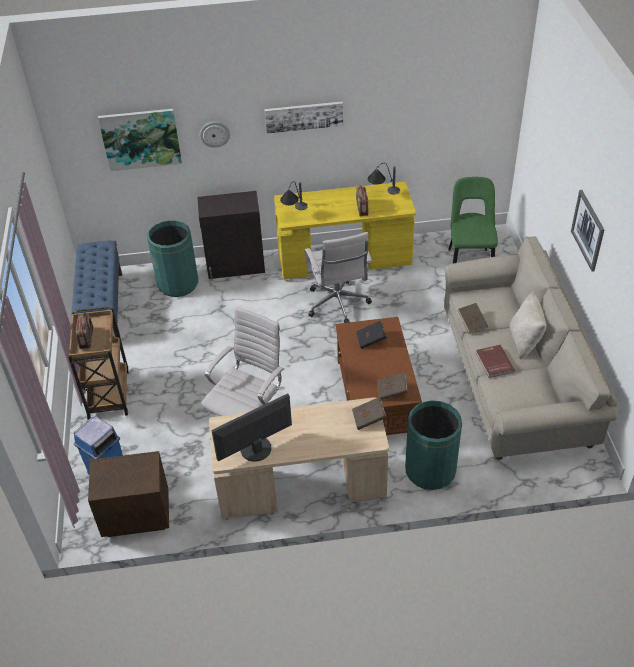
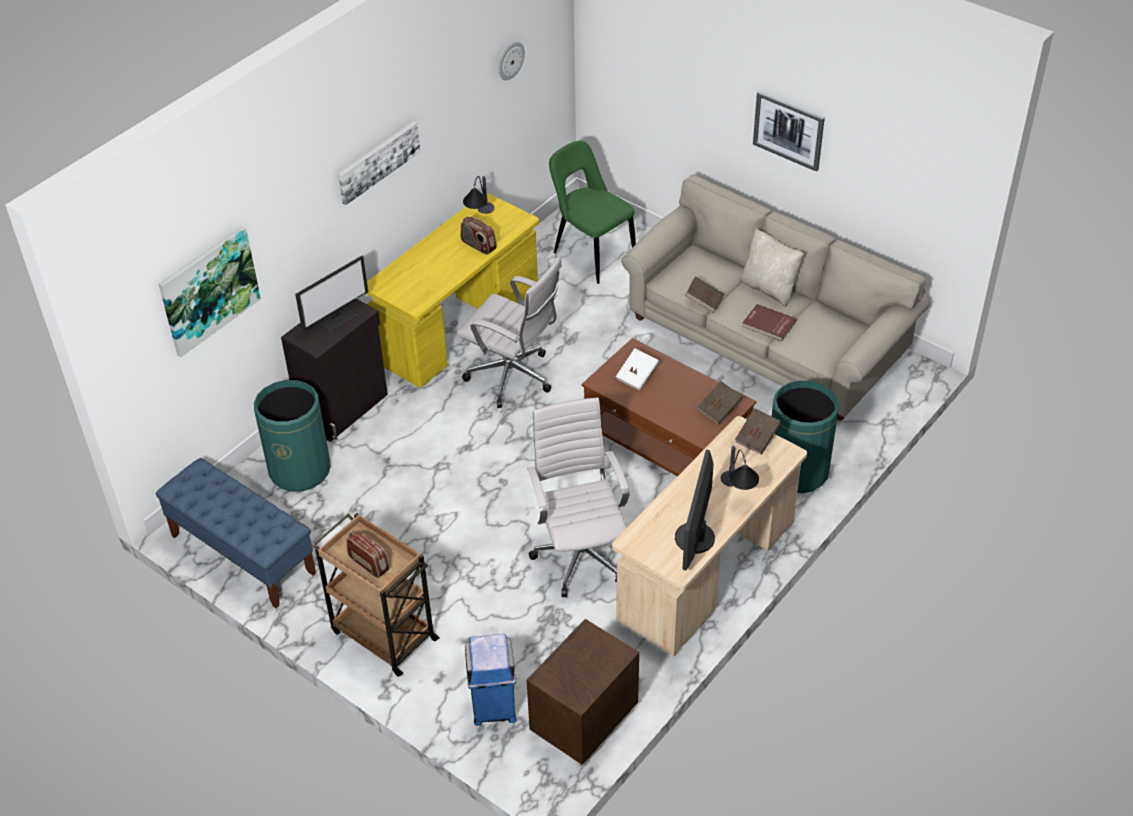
camera: 45 degrees left, 0 degrees up
wall clock [200,122,230,148] -> wall clock moved to [499,42,525,80]
table lamp [280,181,308,210] -> table lamp moved to [721,446,759,490]
black book [356,321,387,349] -> white book [616,348,659,391]
none -> monitor [295,256,368,332]

